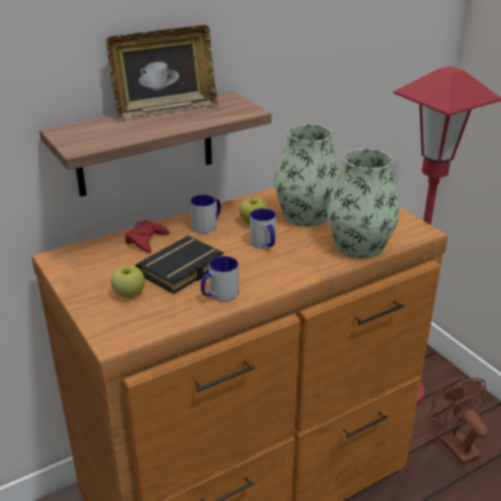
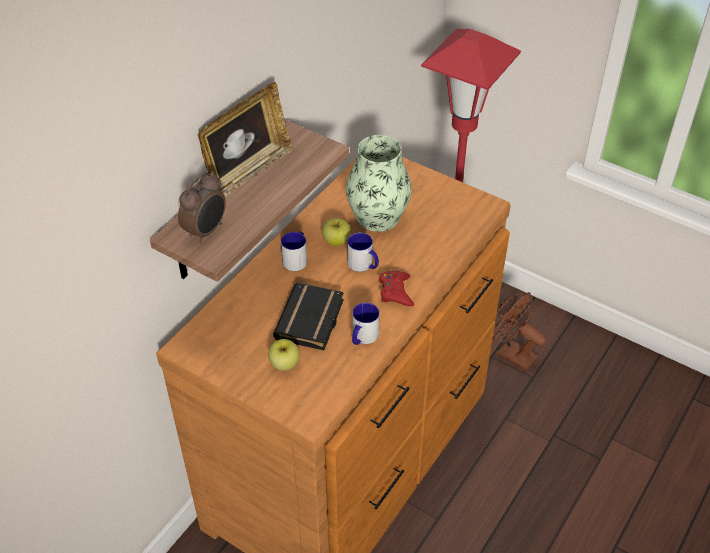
camera: 25 degrees left, 15 degrees up
red game controller [125,220,170,253] -> red game controller moved to [379,271,414,306]
vase [327,149,400,259] -> none
none -> alarm clock [178,171,226,243]

